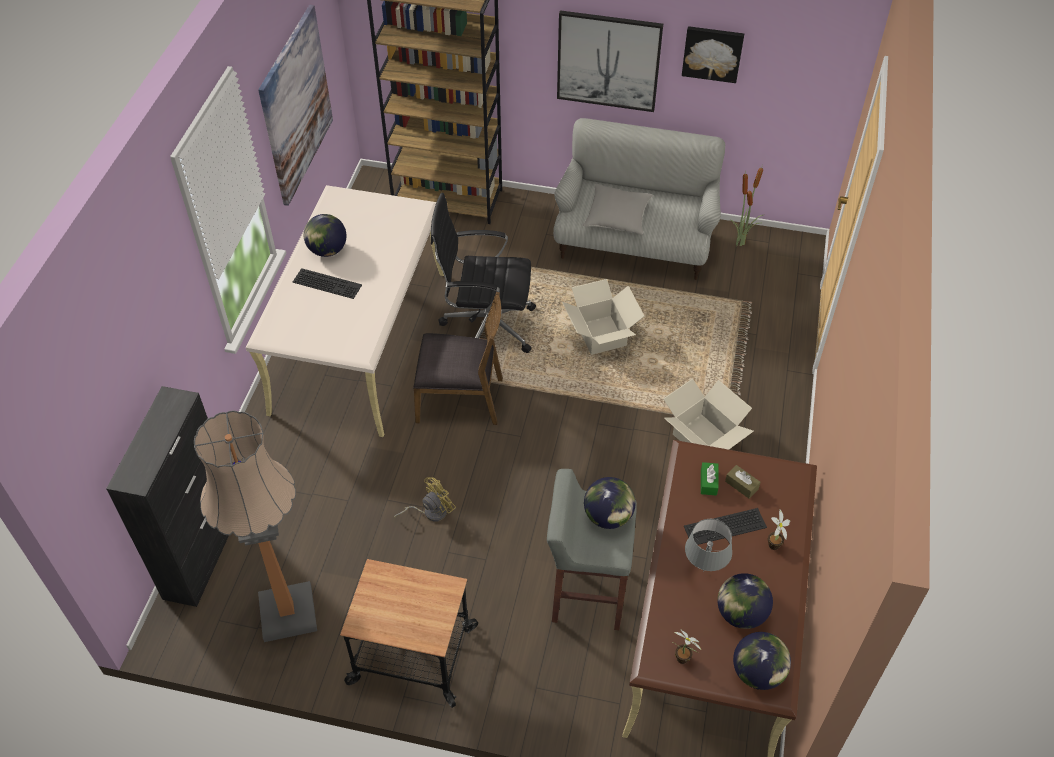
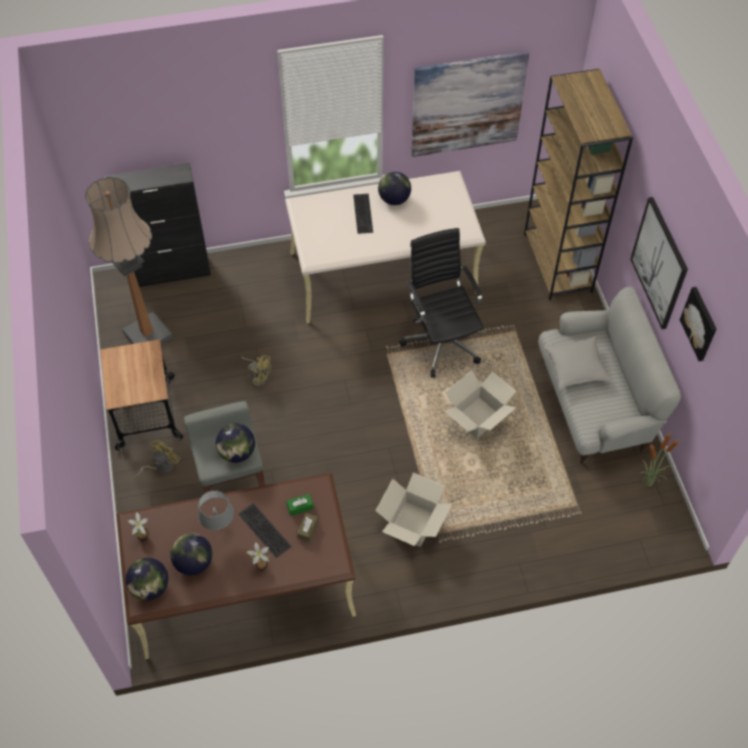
camera: 65 degrees right, 5 degrees up
brown chair [413,292,503,425] -> none
none -> yellow fan [134,440,180,479]

